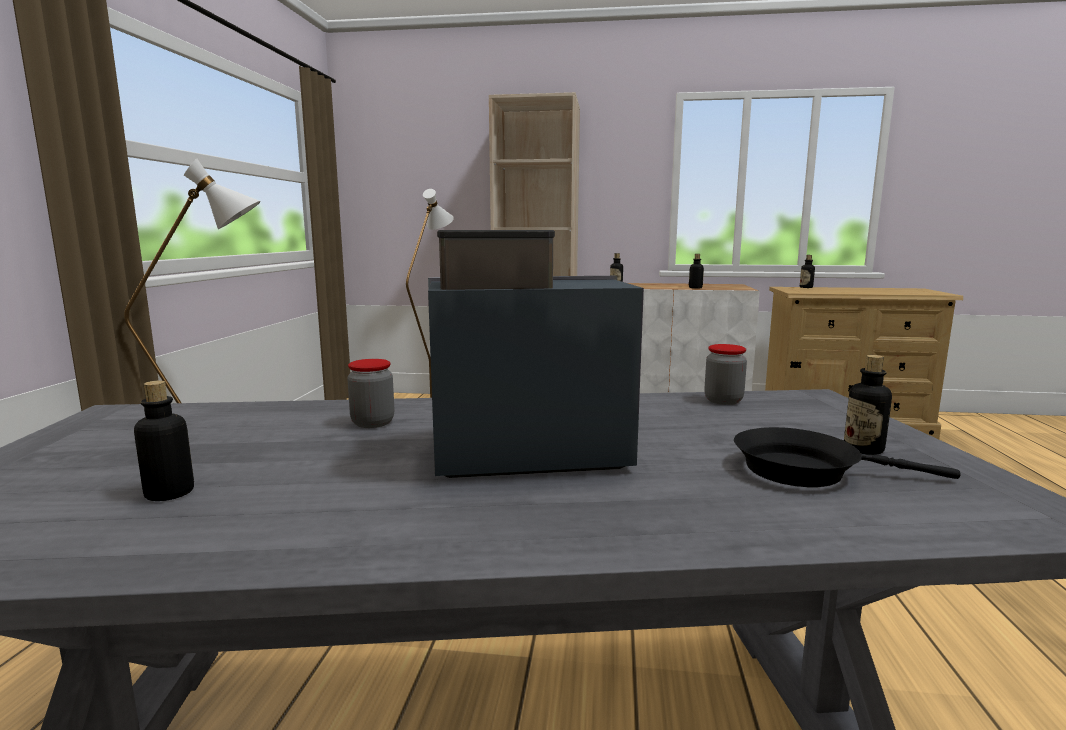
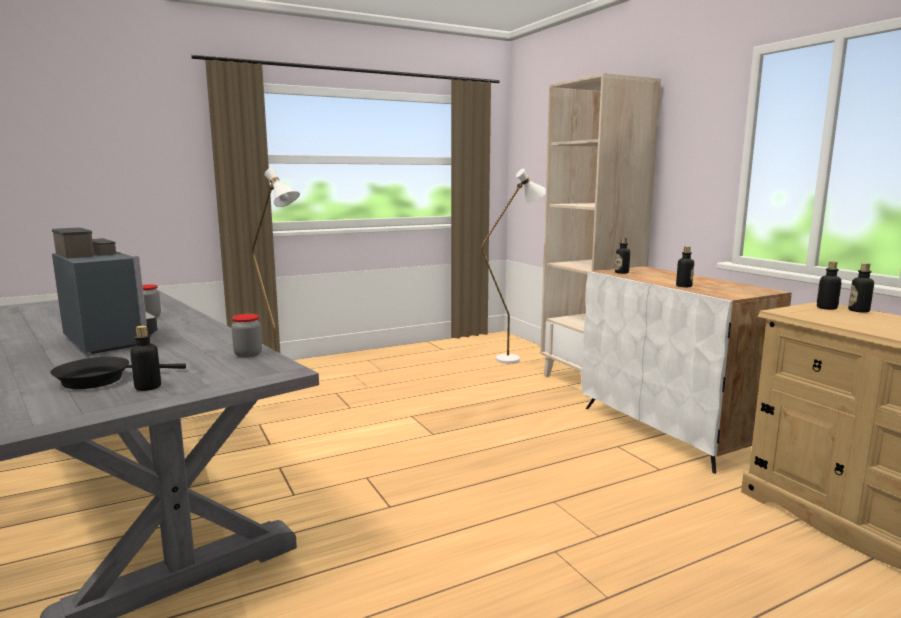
camera: 55 degrees right, 0 degrees up
bottle [134,381,194,501] -> bottle moved to [817,261,842,310]
black frying pan [734,427,961,487] -> black frying pan turned 90 degrees counterclockwise [50,357,186,389]

